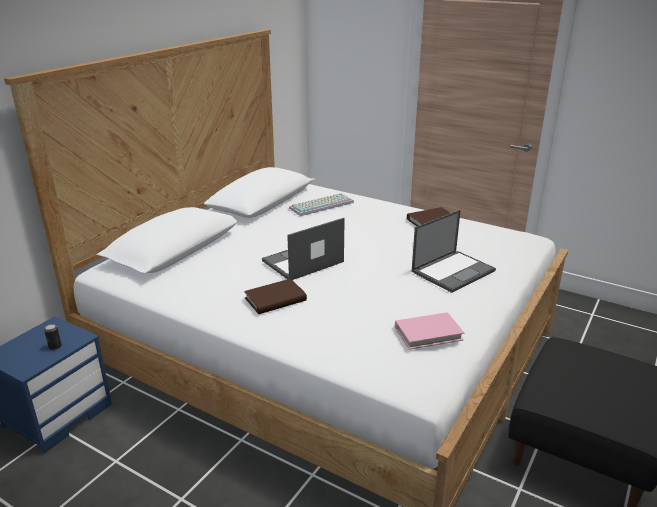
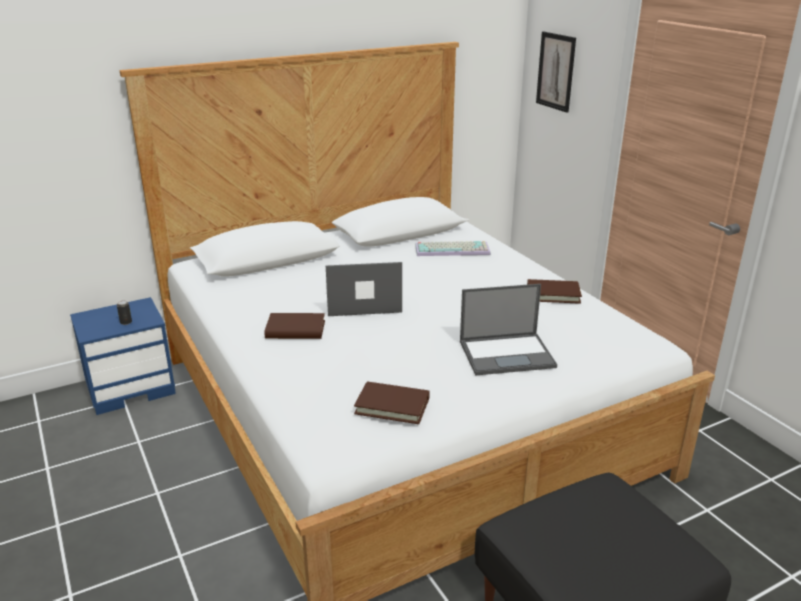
camera: 30 degrees right, 0 degrees up
pink book [395,312,464,350] -> brown book [354,382,430,424]
none -> picture [536,31,576,113]

